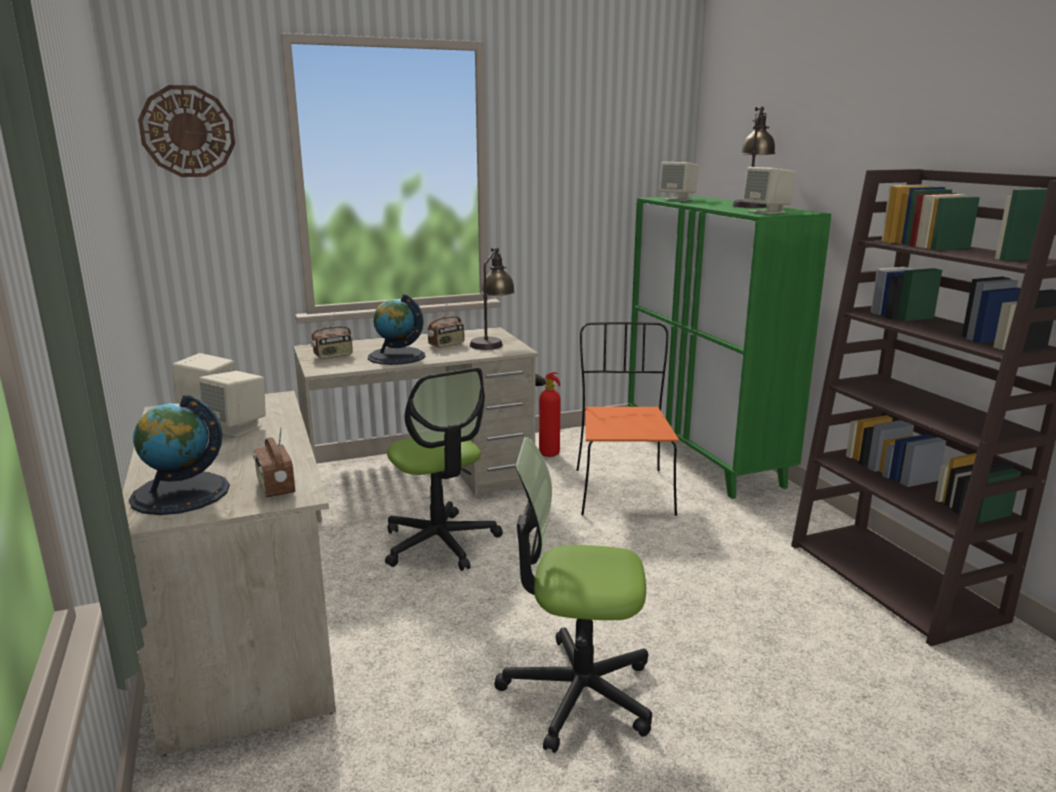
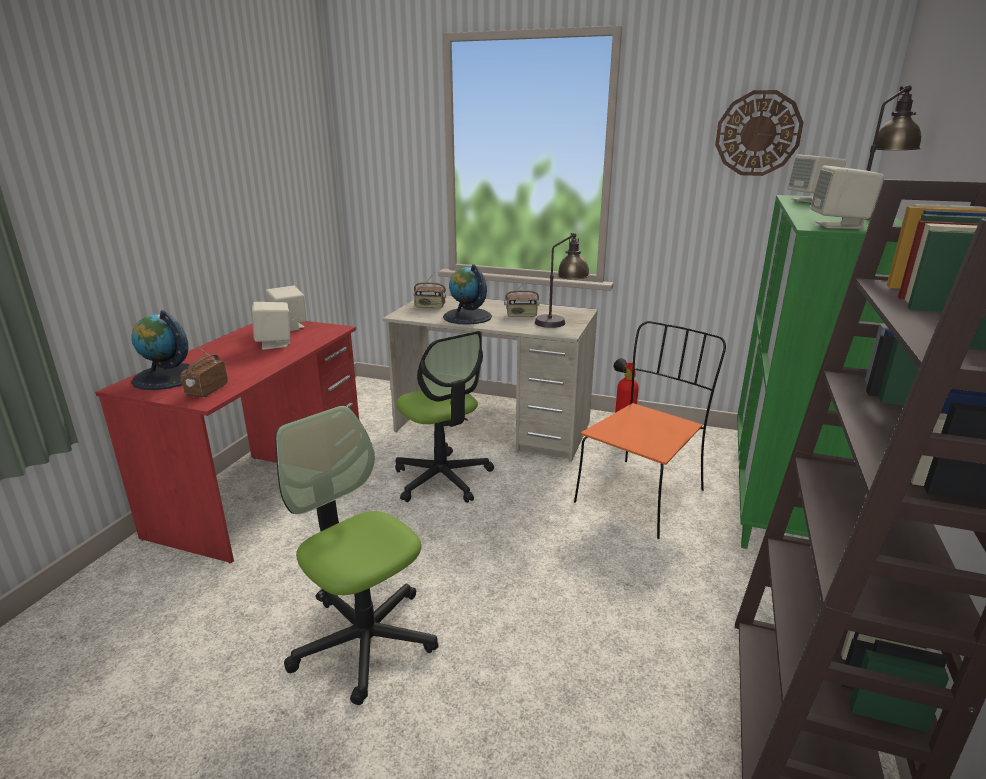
camera: 40 degrees right, 5 degrees up
beige desk [122,391,336,756] -> red desk [95,321,359,563]
wall clock [138,85,235,177] -> wall clock moved to [715,90,804,176]
office chair [385,368,503,571] -> office chair turned 45 degrees counterclockwise [395,331,494,503]

